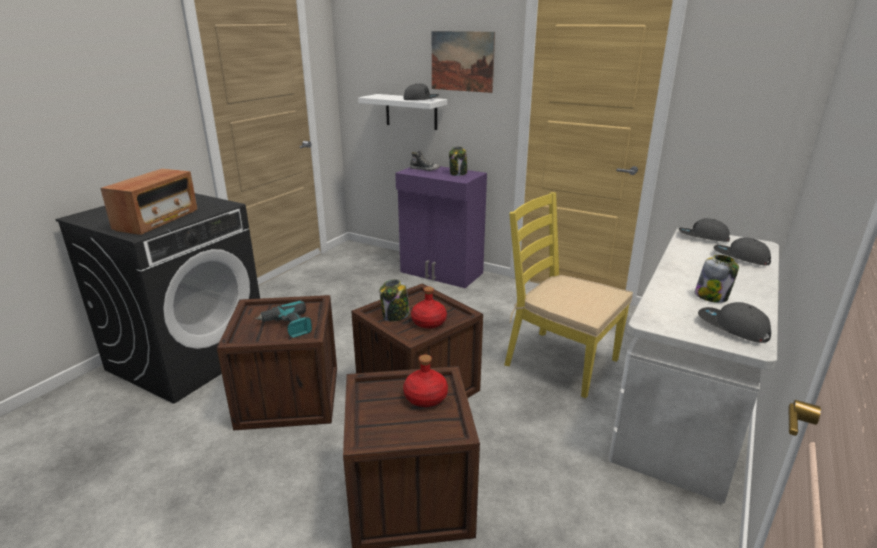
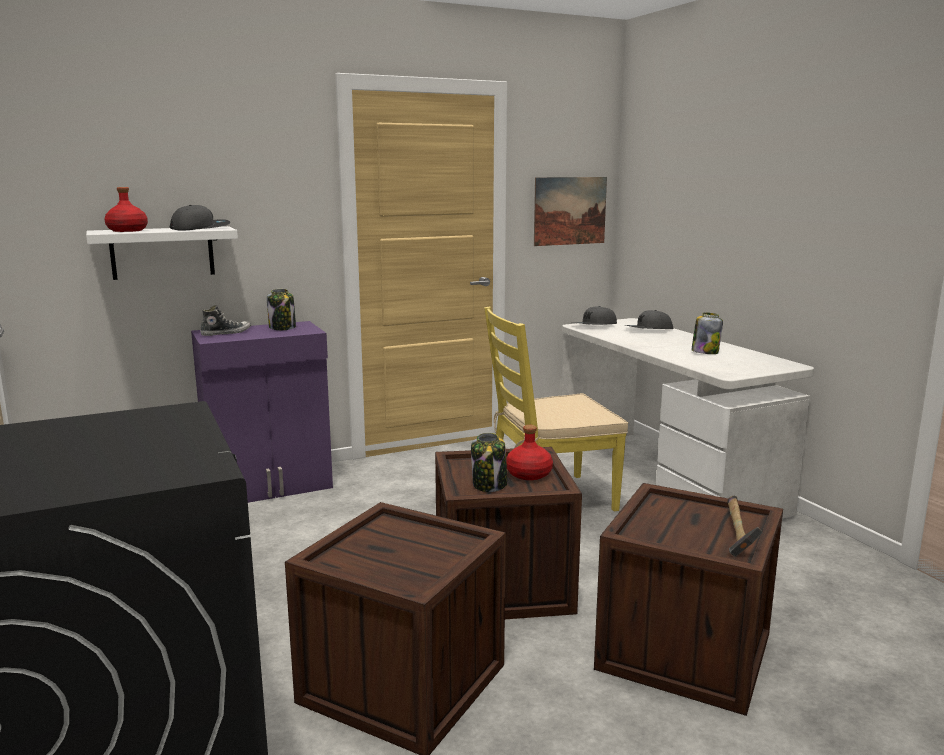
camera: 55 degrees left, 10 degrees down
radio [100,169,198,235] -> none
power drill [256,300,312,338] -> none
red bottle [403,354,448,407] -> red bottle moved to [105,187,148,232]
picture [432,31,495,93] -> picture moved to [534,177,607,246]
grey cap [698,302,771,343] -> none
none -> hammer [727,496,763,557]

